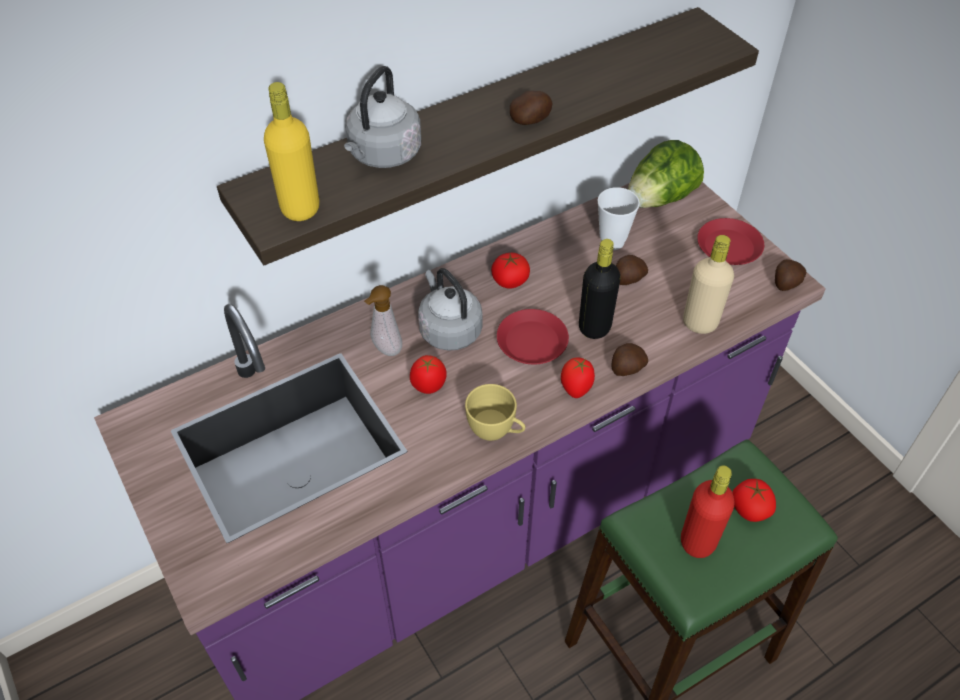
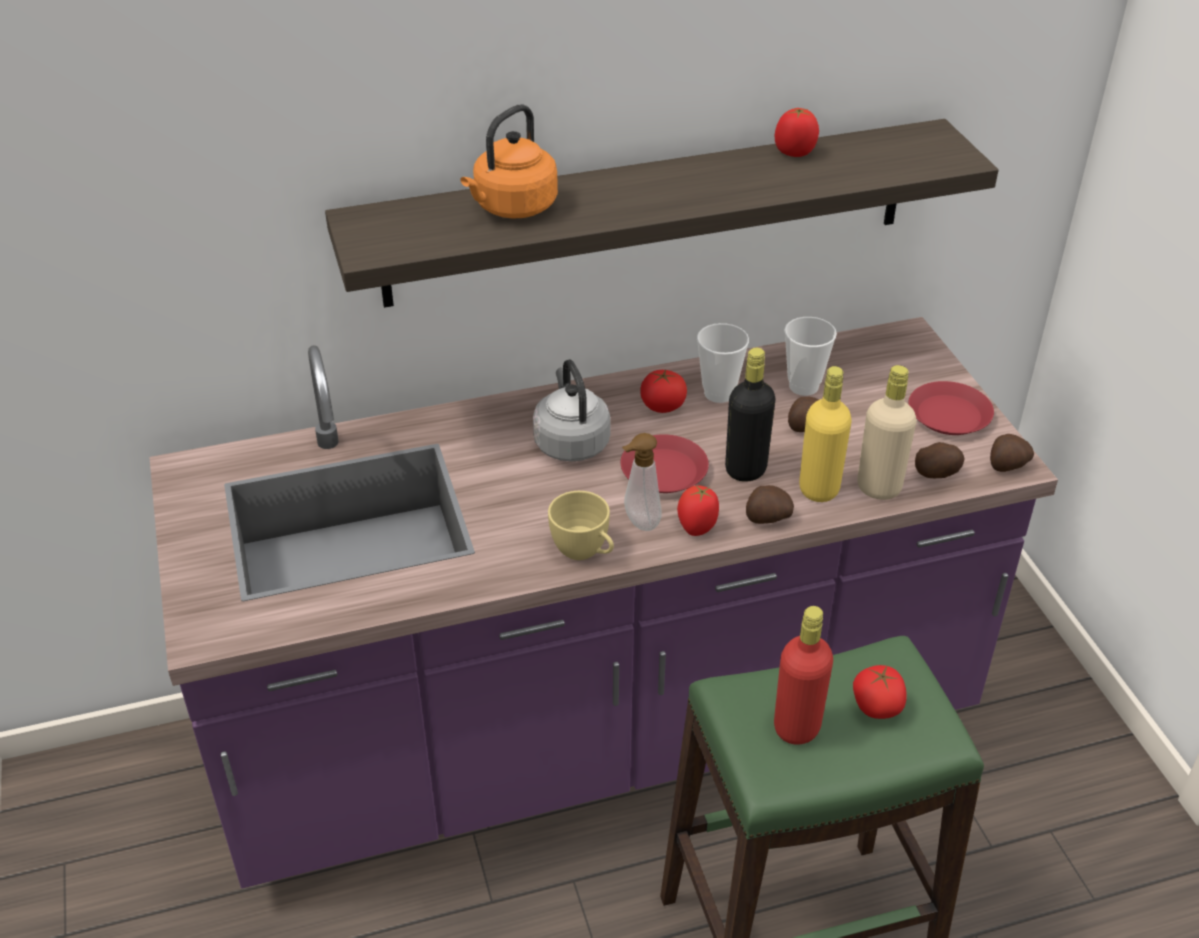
camera: 15 degrees right, 10 degrees down
yellow bottle [264,82,319,221] -> yellow bottle moved to [799,366,852,502]
grey kettle [344,66,421,168] -> orange kettle [460,104,558,219]
soap dispenser [364,285,402,356] -> soap dispenser moved to [622,433,662,531]
tomato [410,355,447,394] -> tomato moved to [775,108,819,157]
potato [510,91,552,125] -> potato moved to [915,442,964,478]
lettuce [628,140,704,208] -> none
none -> cup [697,323,749,403]

